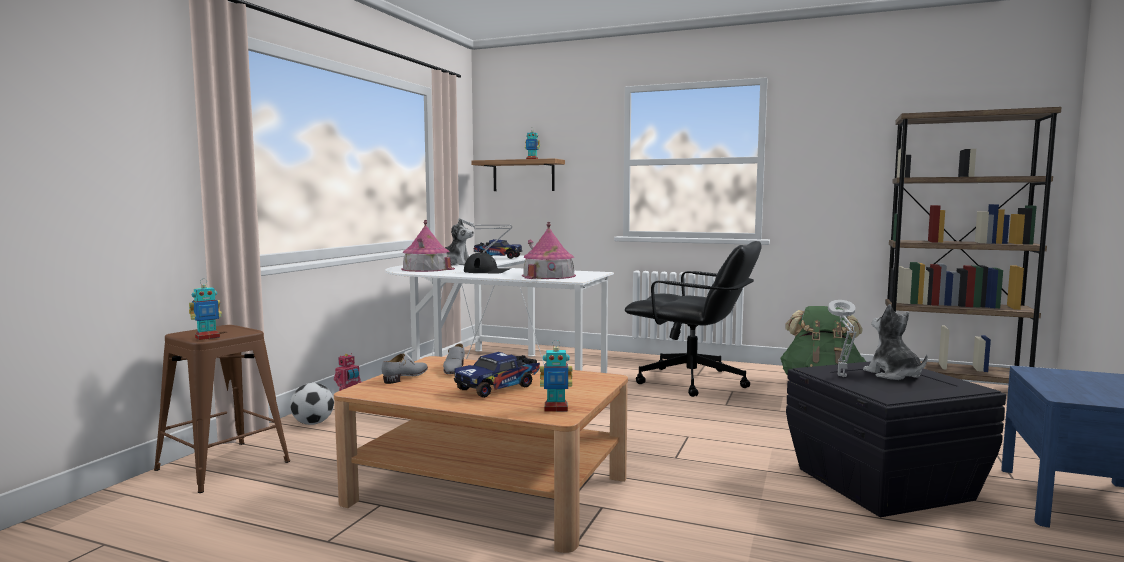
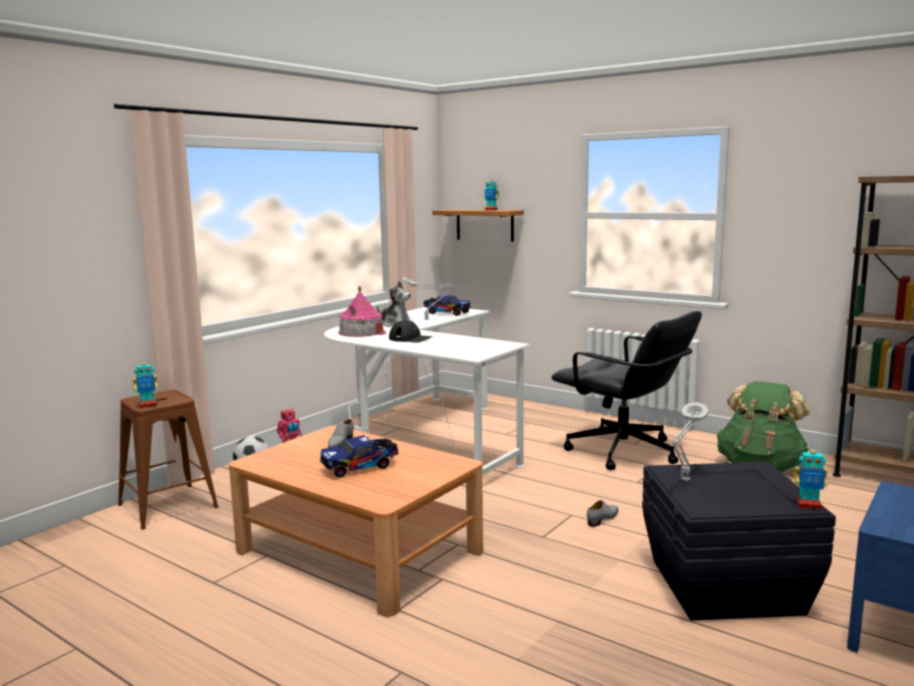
camera: 15 degrees right, 5 degrees up
grey shoe [382,353,428,384] -> grey shoe moved to [587,500,619,527]
toy house [522,222,576,279] -> none
toy robot [540,340,572,412] -> toy robot moved to [794,444,828,509]
plush toy [863,304,928,380] -> none

